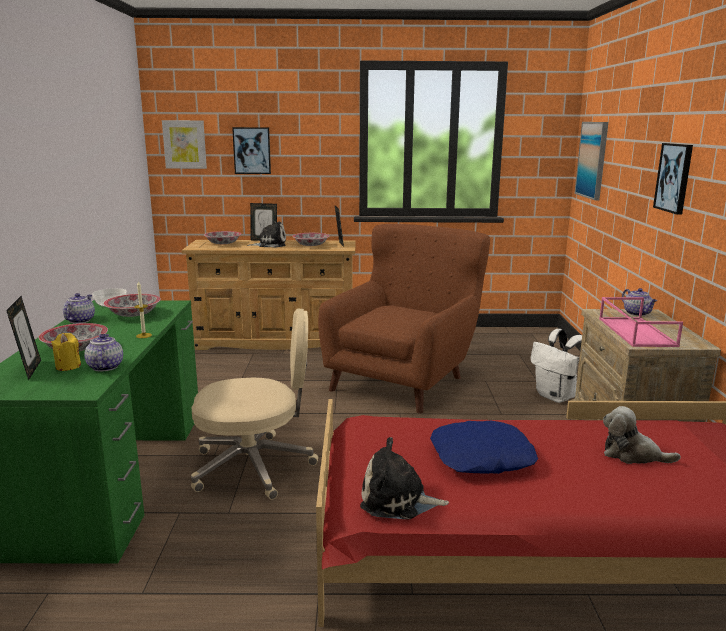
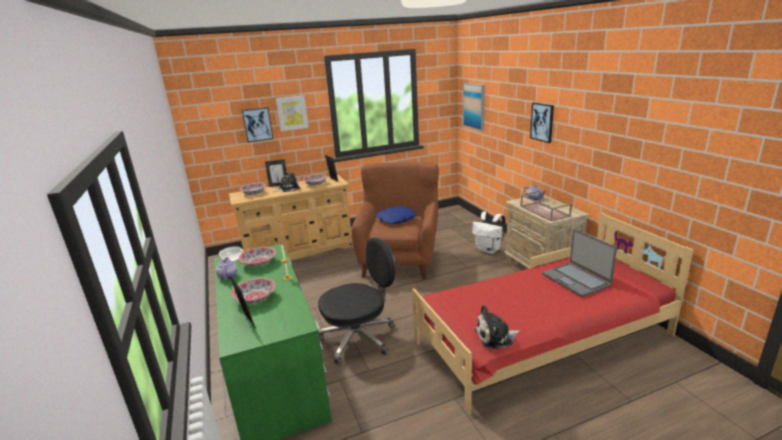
camera: 20 degrees left, 5 degrees up
yellow candle [51,333,81,371] -> none
teapot [84,334,123,371] -> none
picture [162,120,207,169] -> picture moved to [276,95,309,131]
beige office chair [191,309,318,500] -> black office chair [318,238,395,365]
blue pillow [430,421,538,474] -> blue pillow moved to [376,206,417,224]
pink tray [599,297,683,347] -> brown tray [520,191,572,221]
plush toy [603,406,681,464] -> laptop [543,229,617,297]

